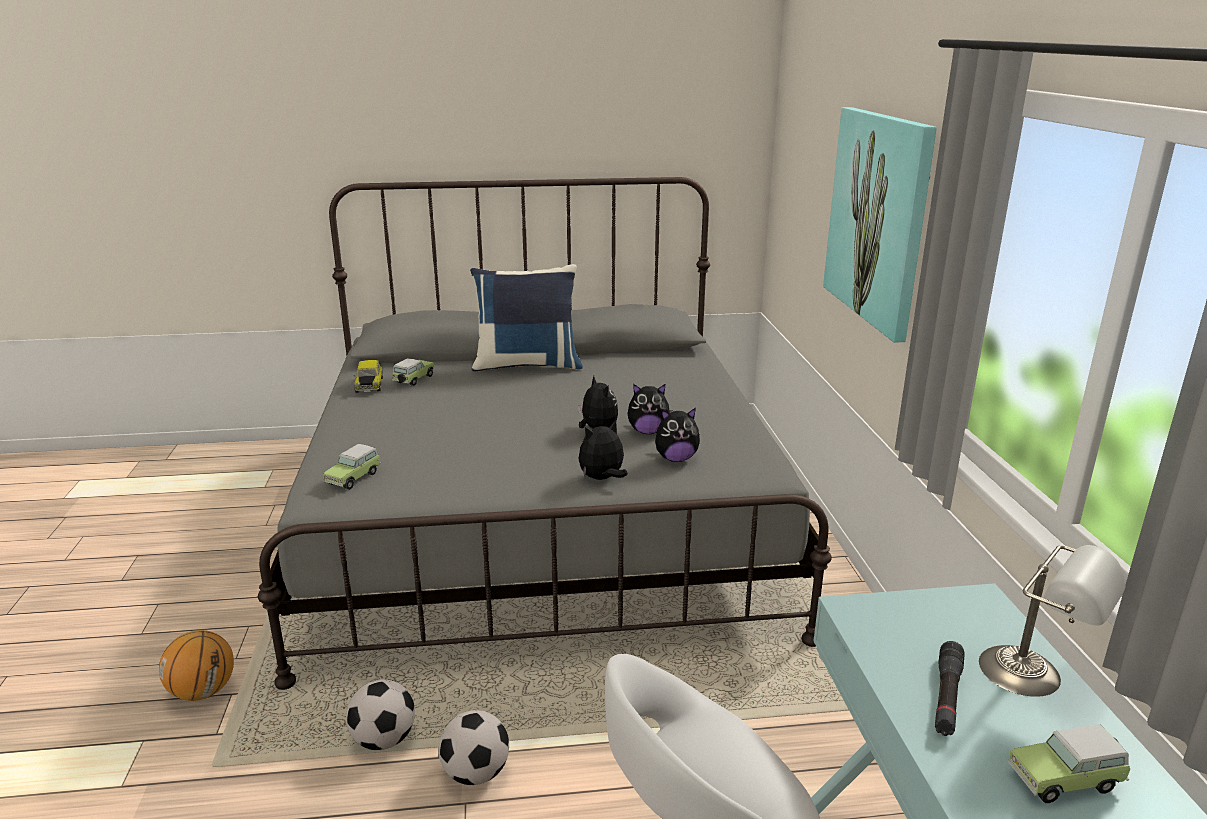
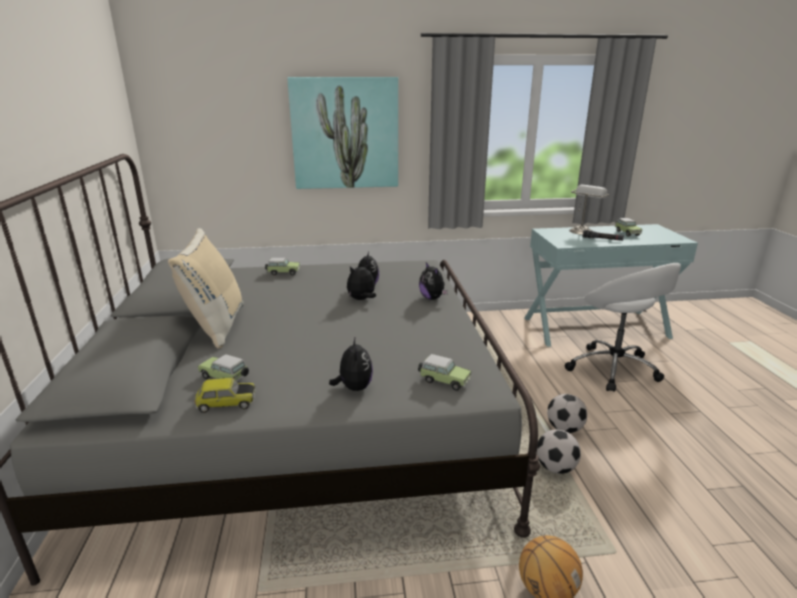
camera: 90 degrees left, 0 degrees up
blue pillow [470,264,583,372] -> beige pillow [168,228,244,349]
plush toy [655,408,700,462] -> plush toy moved to [329,336,373,391]
none -> toy car [265,258,300,276]

